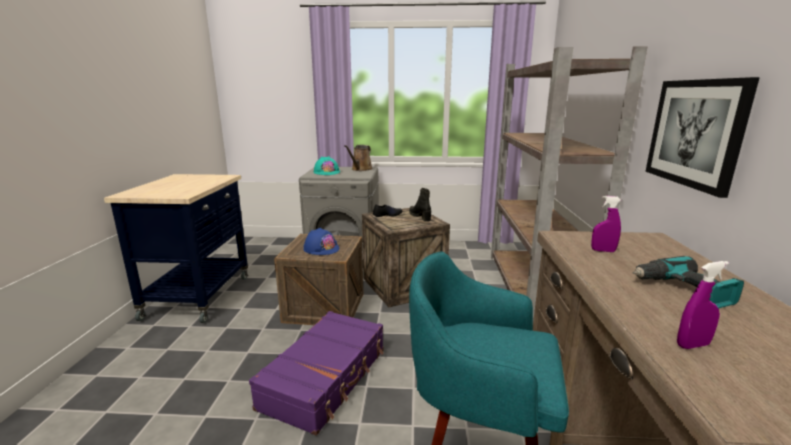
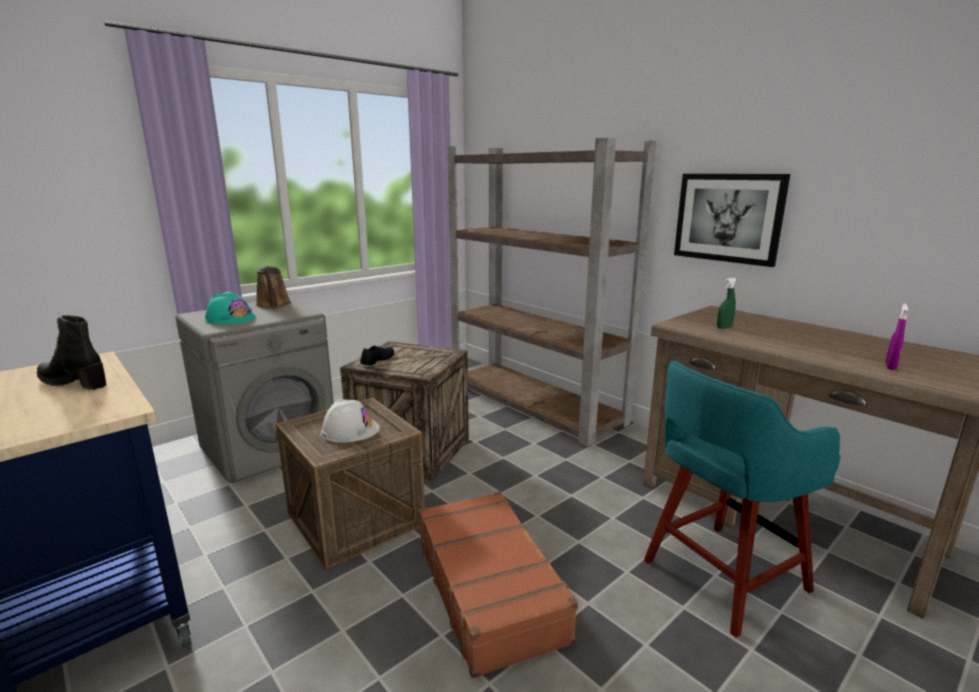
camera: 45 degrees left, 0 degrees up
purple suitcase [249,311,384,436] -> brown suitcase [419,492,578,679]
blue hard hat [304,228,339,255] -> white hard hat [321,399,380,442]
black boot [409,188,431,222] -> black boot moved to [37,315,106,390]
purple spray bottle [591,196,621,252] -> green spray bottle [717,277,736,329]
power drill [632,256,744,308] -> none

